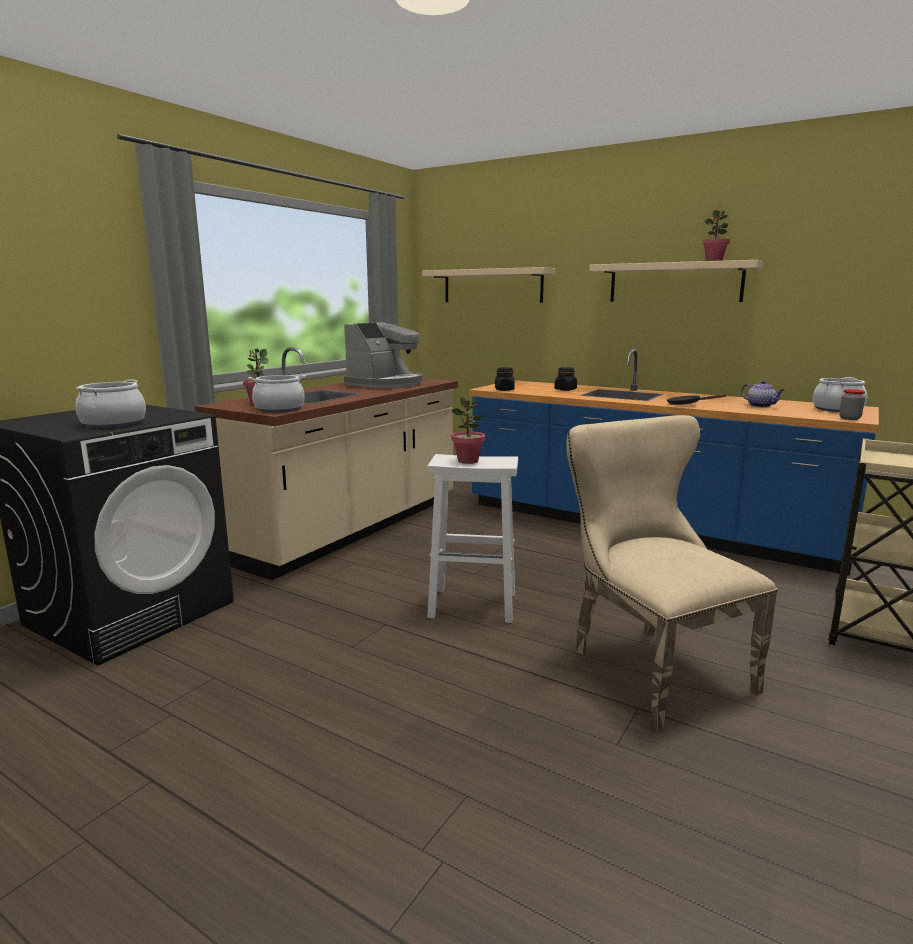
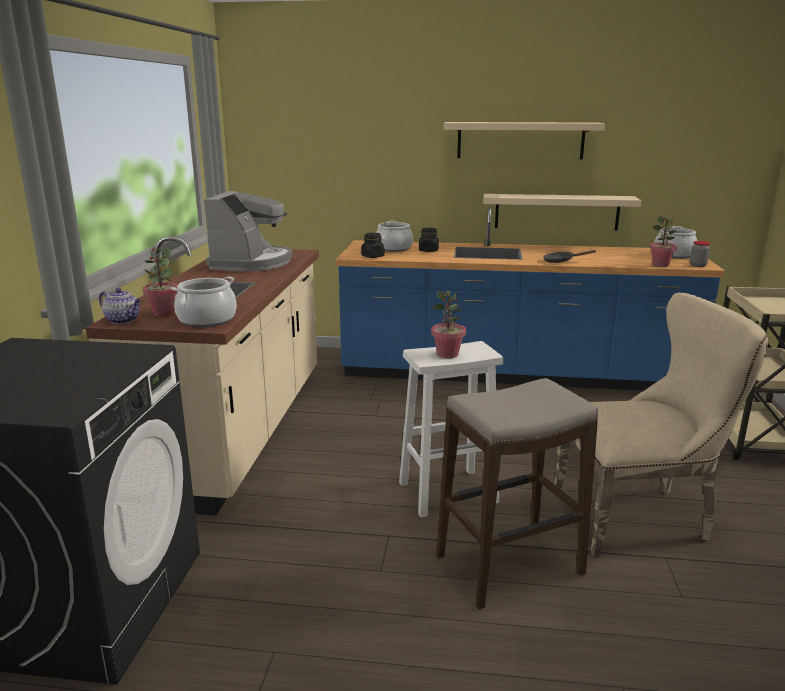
camera: 25 degrees left, 5 degrees up
cooking pot [75,380,146,428] -> cooking pot moved to [376,221,413,252]
beige shelf [422,267,555,303] -> beige shelf moved to [483,194,641,231]
beige chair [566,415,778,732] -> beige chair turned 135 degrees clockwise [554,293,768,557]
potted plant [702,210,730,261] -> potted plant moved to [650,216,677,267]
teapot [741,380,785,407] -> teapot moved to [99,288,141,324]
none -> stool [436,378,598,610]

